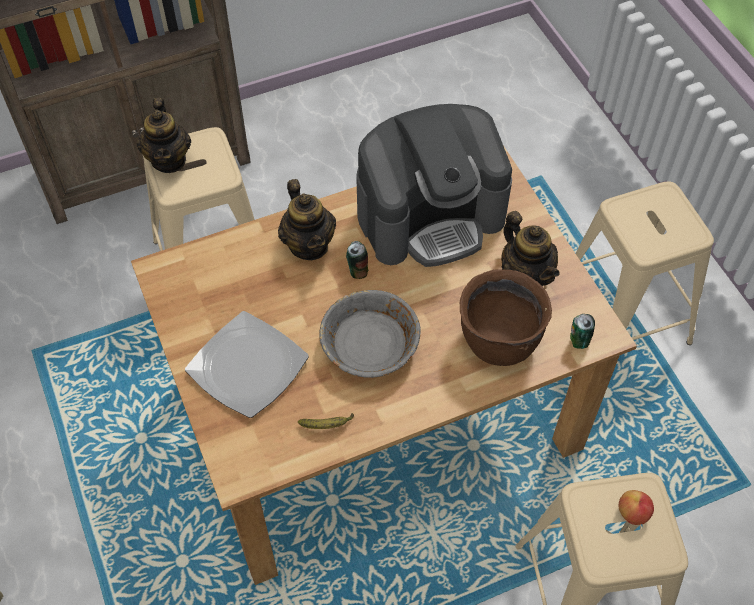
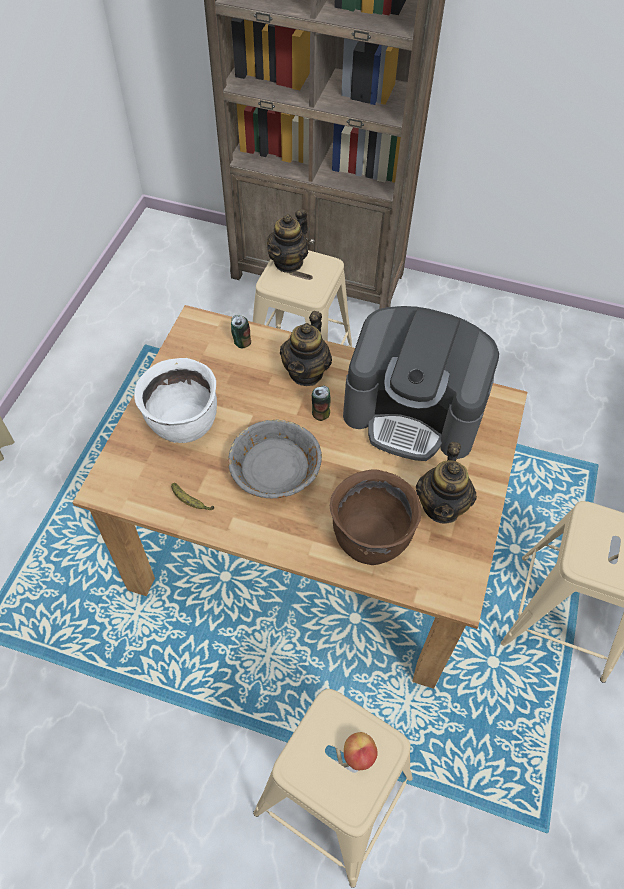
camera: 40 degrees right, 0 degrees up
plate [185,311,309,418] -> white cooking pot [134,358,217,443]
can [570,314,595,349] -> can moved to [231,315,251,349]

